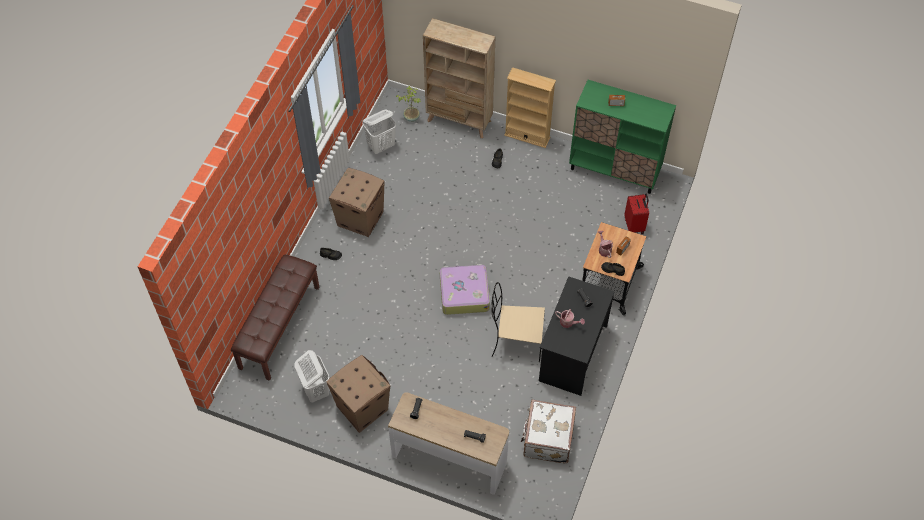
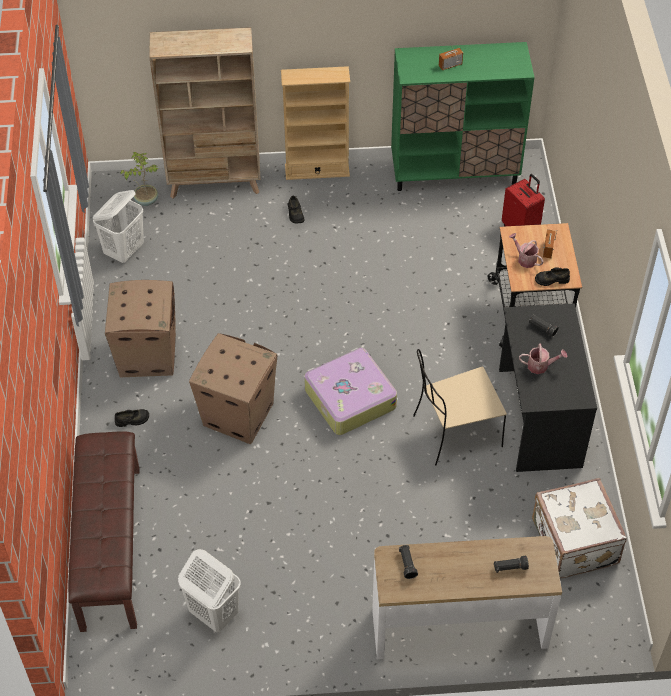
camera: 25 degrees left, 5 degrees down
cardboard box [326,355,390,433] -> cardboard box moved to [189,333,277,444]

